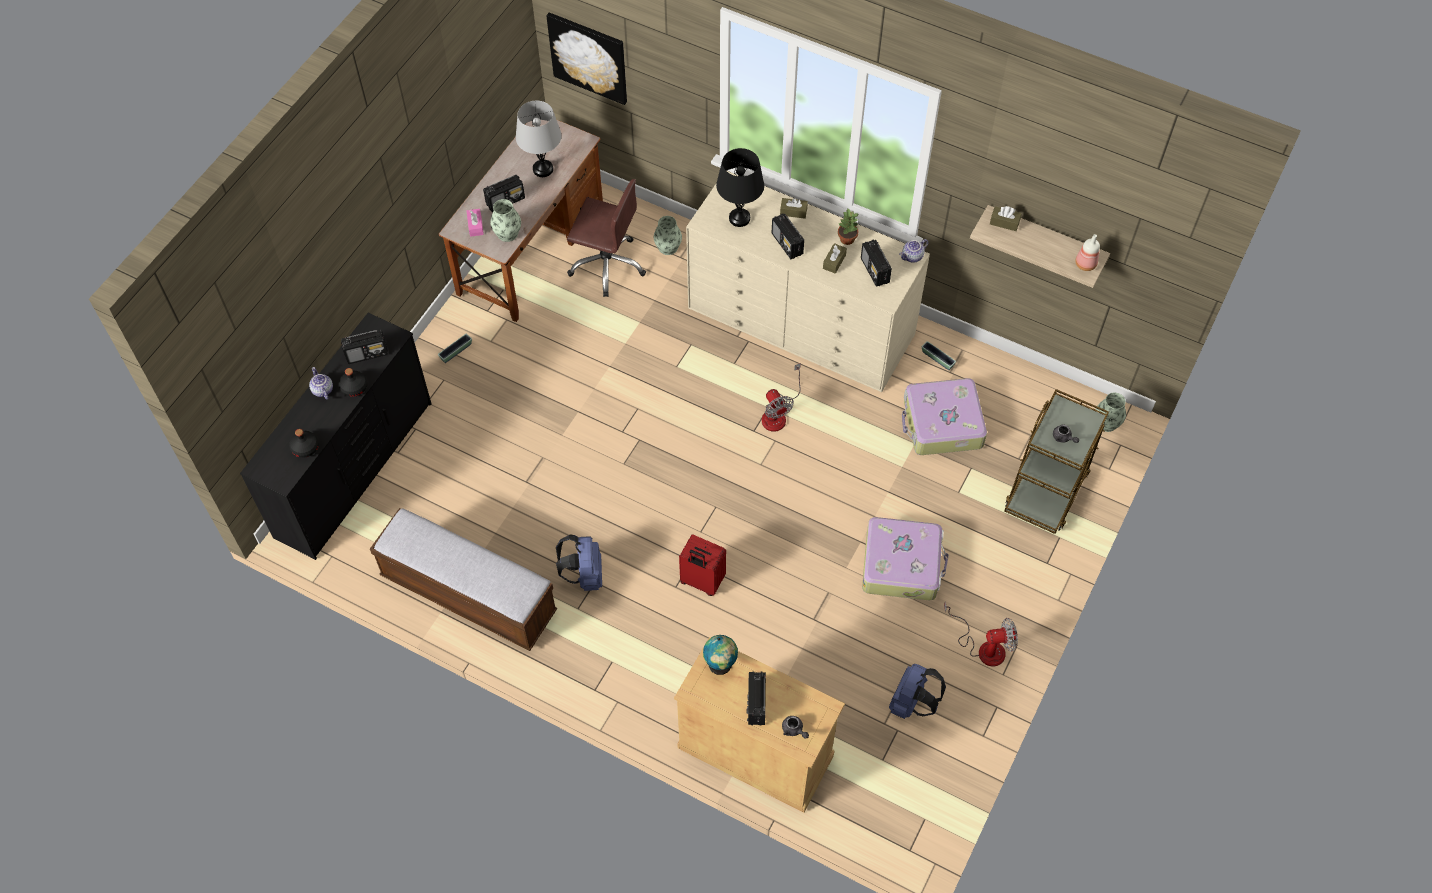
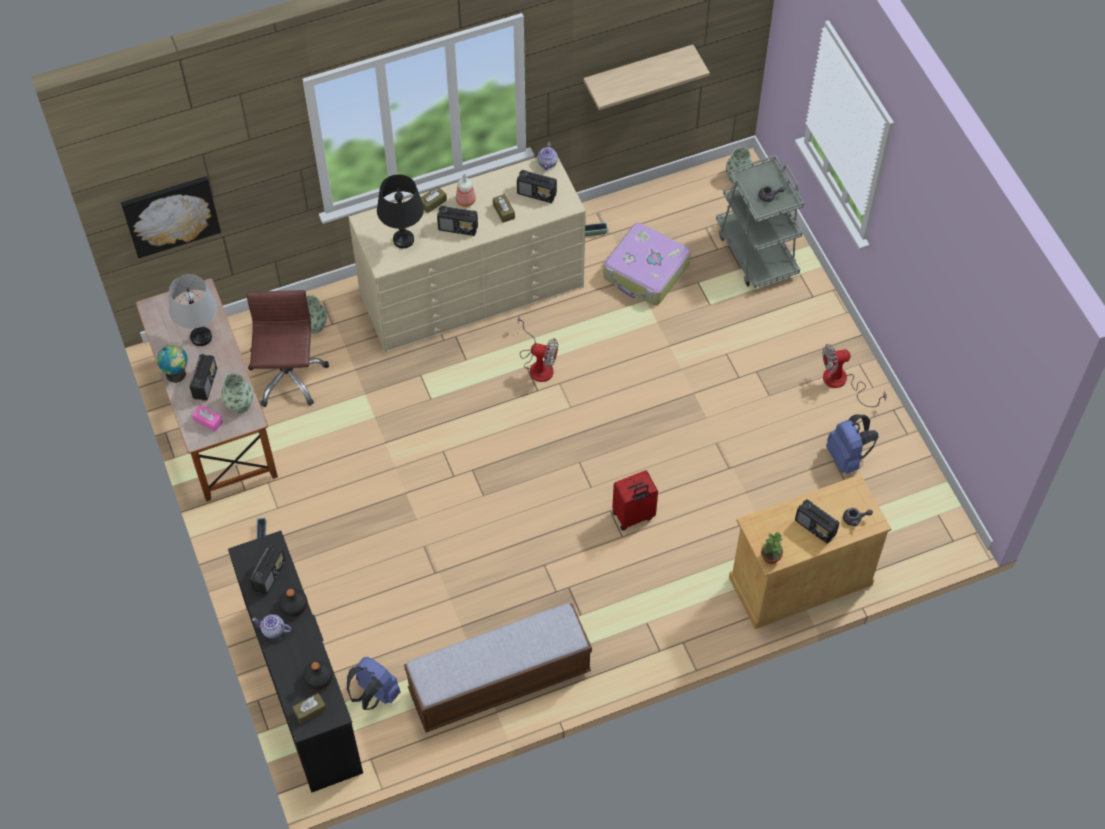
camera: 50 degrees left, 0 degrees up
blue backpack [556,534,602,591] -> blue backpack moved to [347,657,401,710]
brown office chair [567,179,646,297] -> brown office chair turned 60 degrees counterclockwise [246,290,329,407]
globe [703,635,738,675] -> globe moved to [157,345,188,383]
potted plant [838,209,859,245] -> potted plant moved to [761,531,783,564]
suitcase [862,517,949,600] -> none
fan [944,602,1018,667] -> fan turned 135 degrees counterclockwise [822,344,887,407]
brown tissue box [990,206,1022,231] -> brown tissue box moved to [293,693,327,724]
brown cart [1005,389,1109,534] -> grey cart [716,155,804,288]
bottle [1075,234,1100,271] -> bottle moved to [456,174,476,207]

